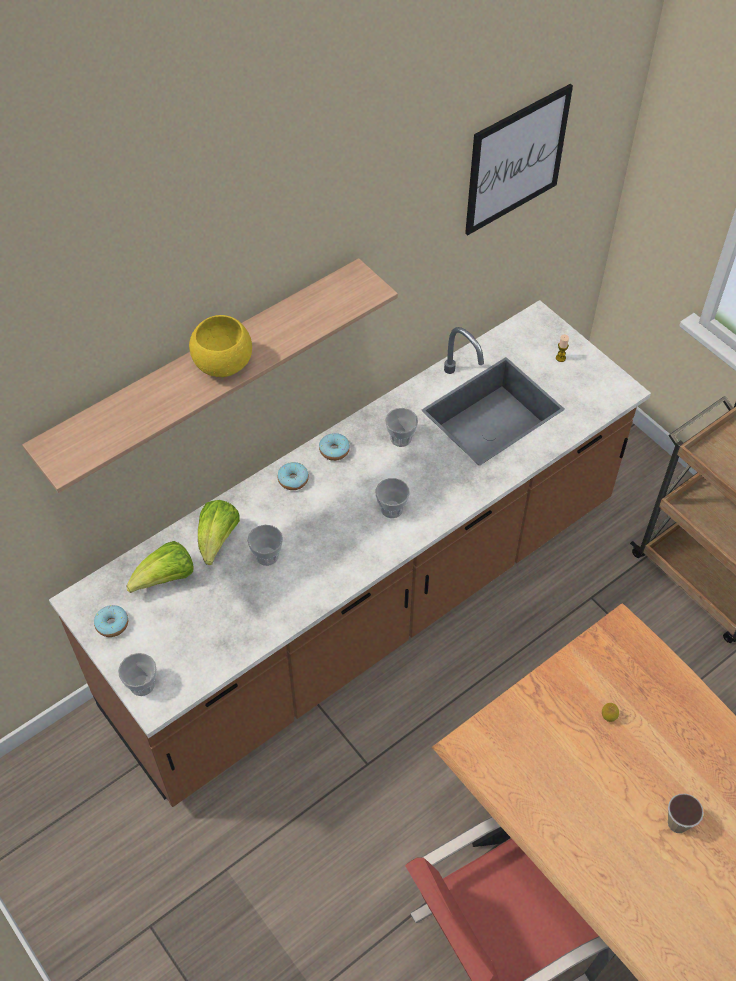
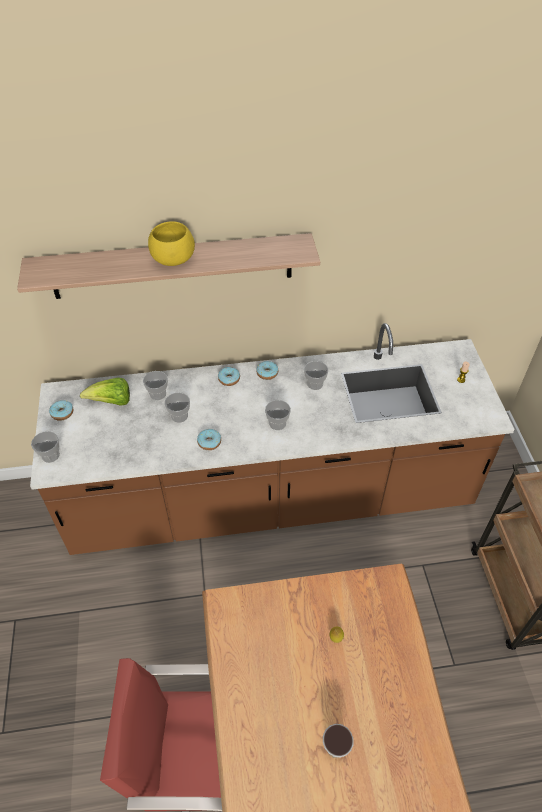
camera: 30 degrees right, 5 degrees down
lettuce [198,500,240,565] -> cup [143,371,168,400]
picture [465,84,573,235] -> none
none -> donut [197,429,221,450]

